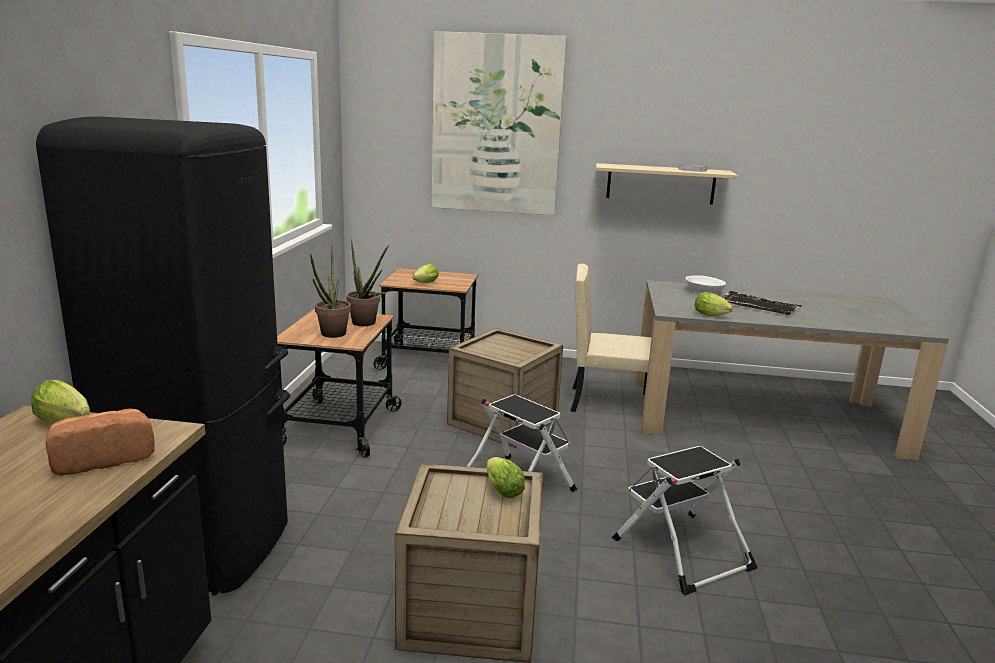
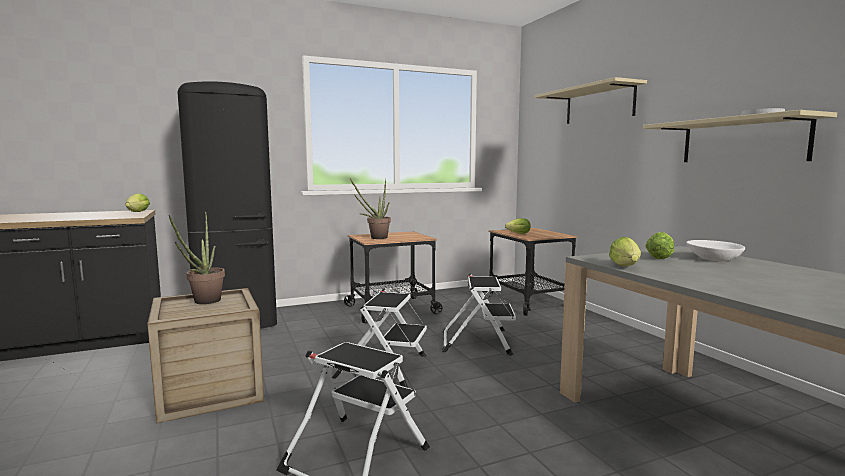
camera: 60 degrees right, 10 degrees down
bread [45,409,154,476] -> none
potted plant [346,239,389,326] -> potted plant moved to [169,212,225,304]
picture [431,31,567,215] -> beige shelf [534,77,647,124]
crate [447,328,563,448] -> step ladder [442,273,516,356]
lettuce [487,457,525,498] -> lettuce moved to [645,232,674,259]
beige chair [571,264,652,412] -> none
black tray [722,291,802,315] -> none

